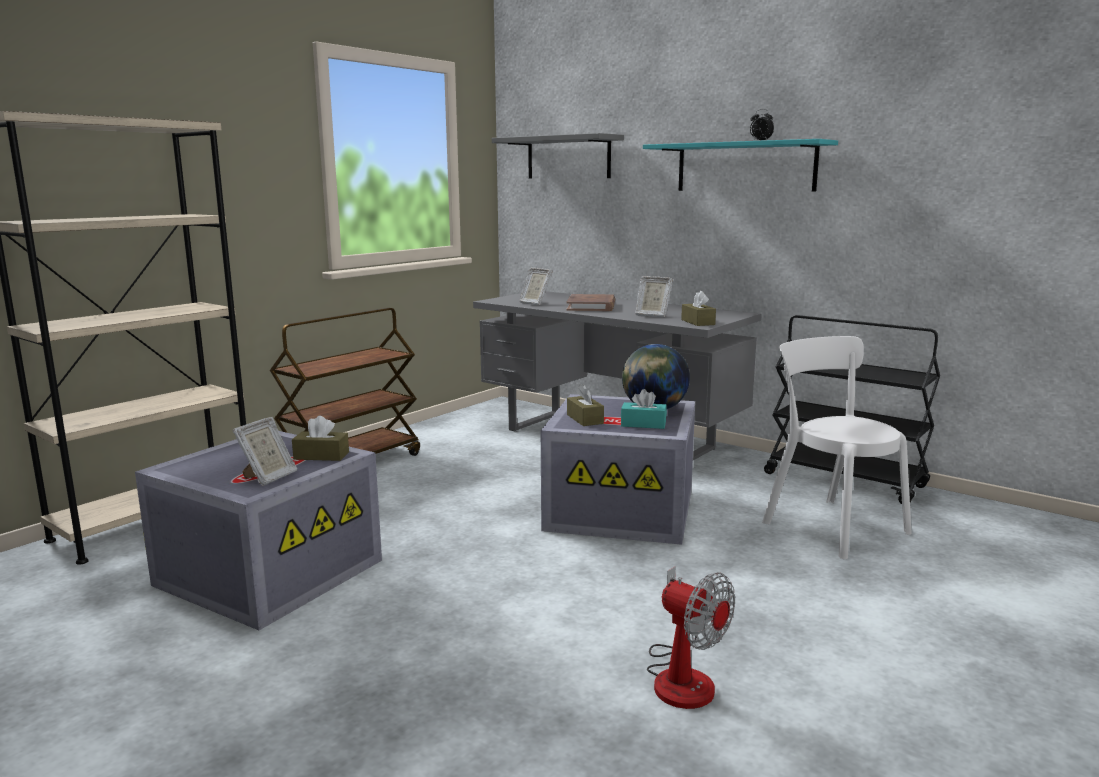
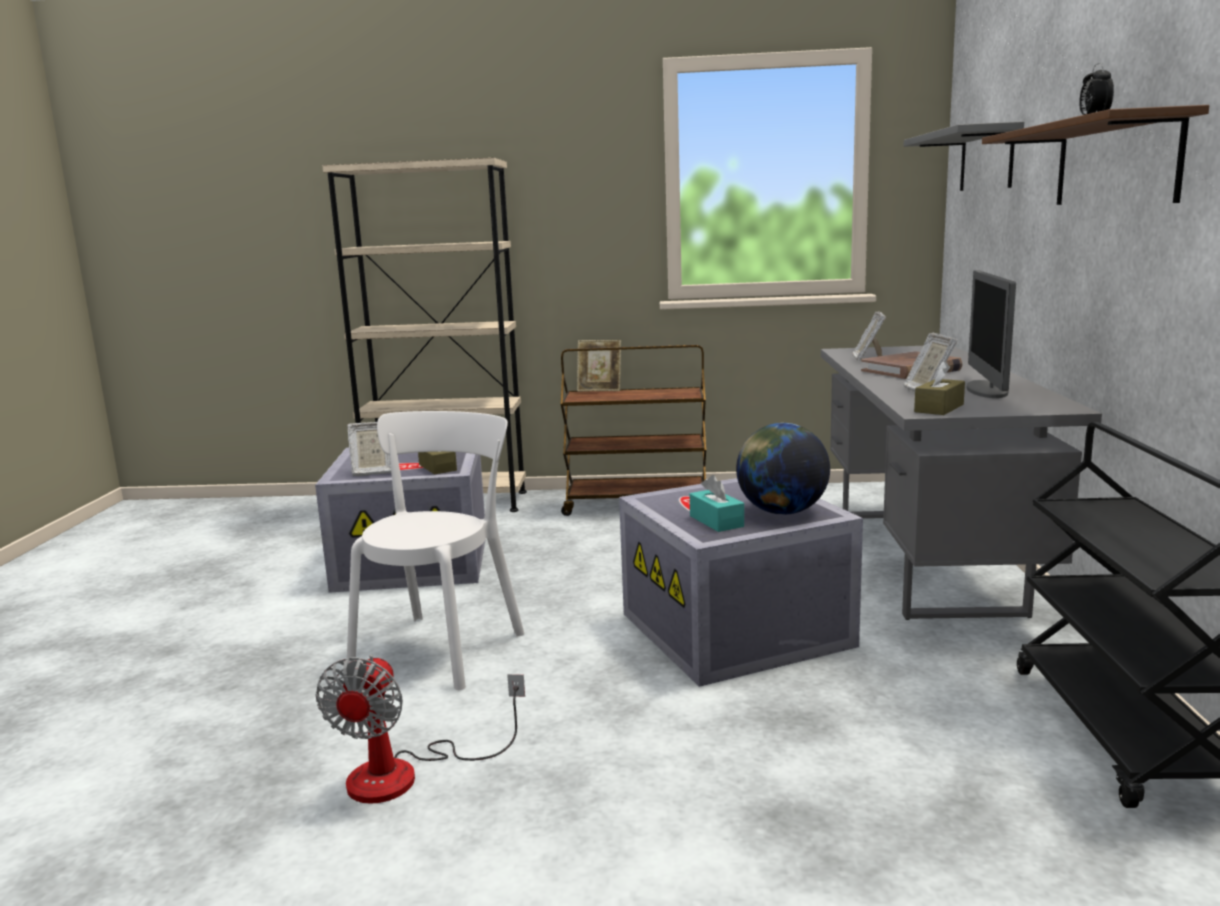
camera: 55 degrees right, 0 degrees up
brown tissue box [567,384,604,426] -> none
turquoise shelf [643,139,838,192] -> brown shelf [982,105,1209,205]
white chair [762,336,912,559] -> white chair moved to [347,411,524,690]
none -> picture frame [577,340,621,391]
none -> monitor [967,270,1016,398]

